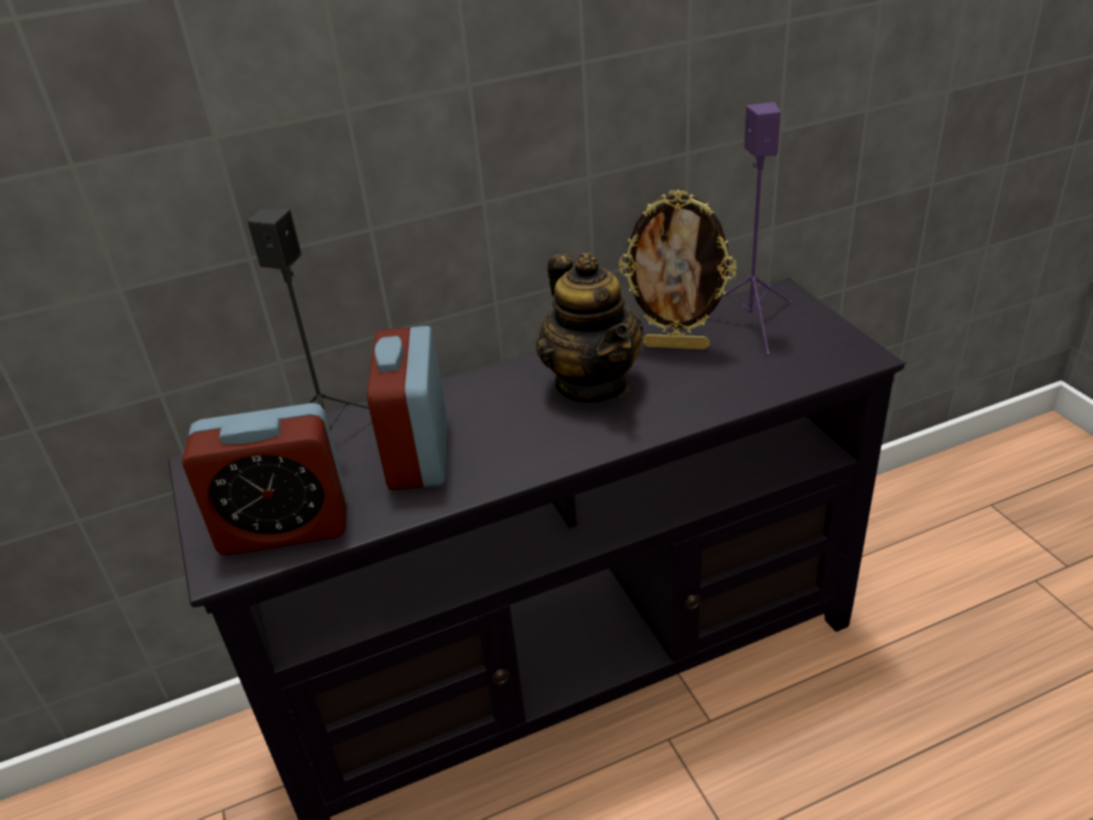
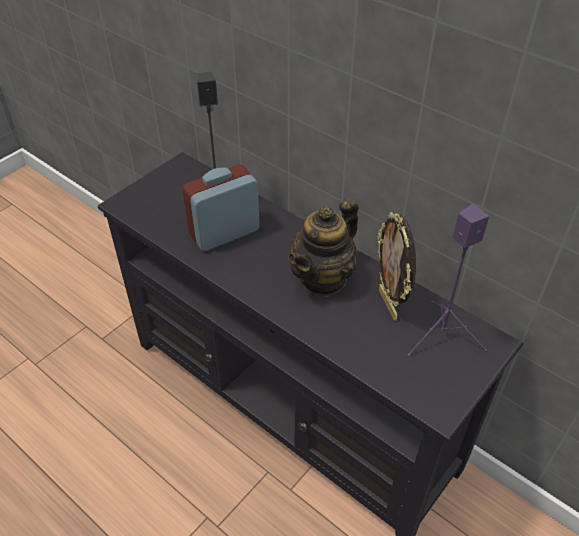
camera: 60 degrees right, 10 degrees up
alarm clock [182,403,347,555] -> none

